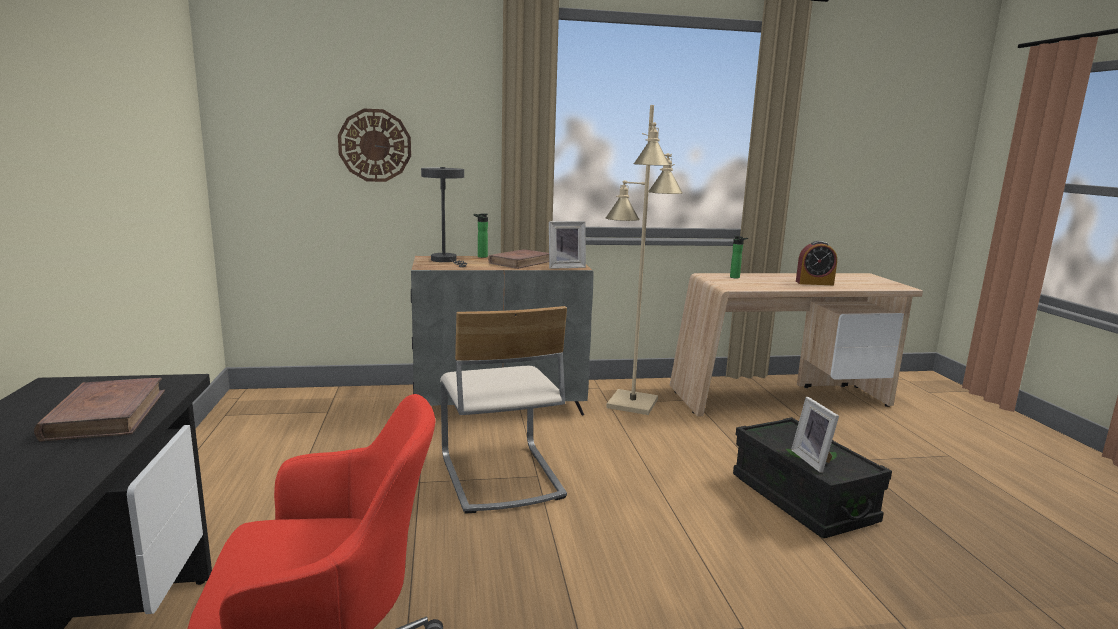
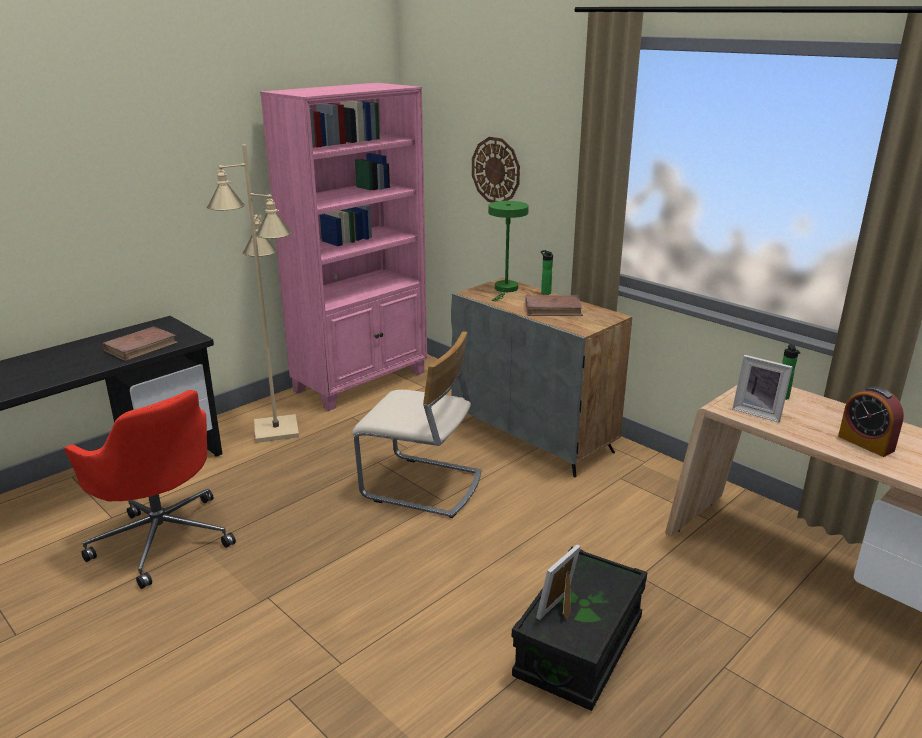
camera: 55 degrees right, 10 degrees up
grey table lamp [421,167,467,267] -> green table lamp [488,201,529,301]
beige chair [440,306,567,514] -> beige chair turned 105 degrees counterclockwise [352,331,481,518]
picture frame [549,221,586,269] -> picture frame moved to [732,355,793,422]
beige floor lamp [605,105,683,415] -> beige floor lamp moved to [207,144,299,443]
none -> pink bookcase [260,83,427,411]

